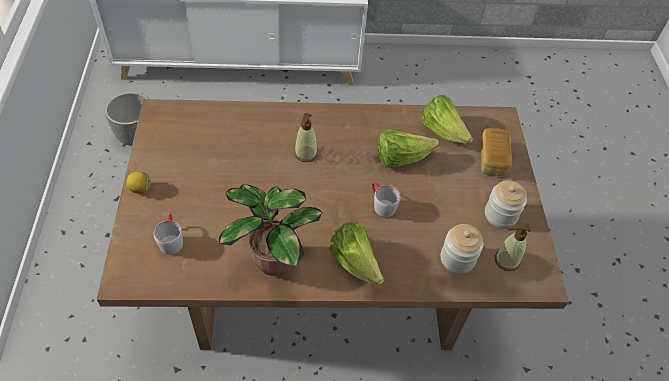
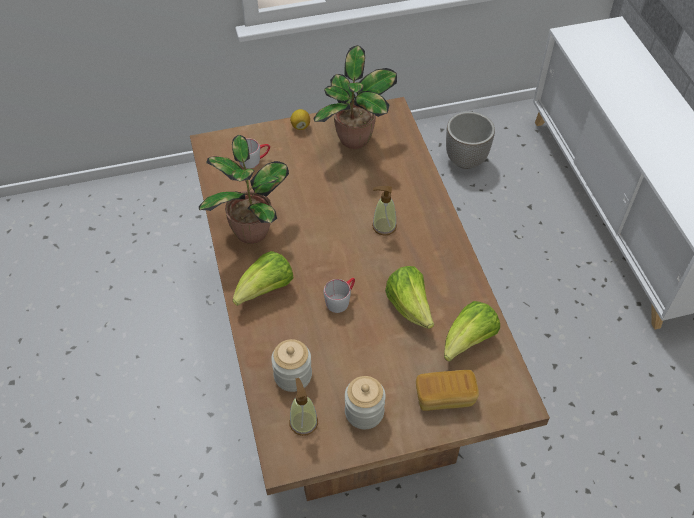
camera: 80 degrees right, 0 degrees up
none -> potted plant [314,45,397,149]

